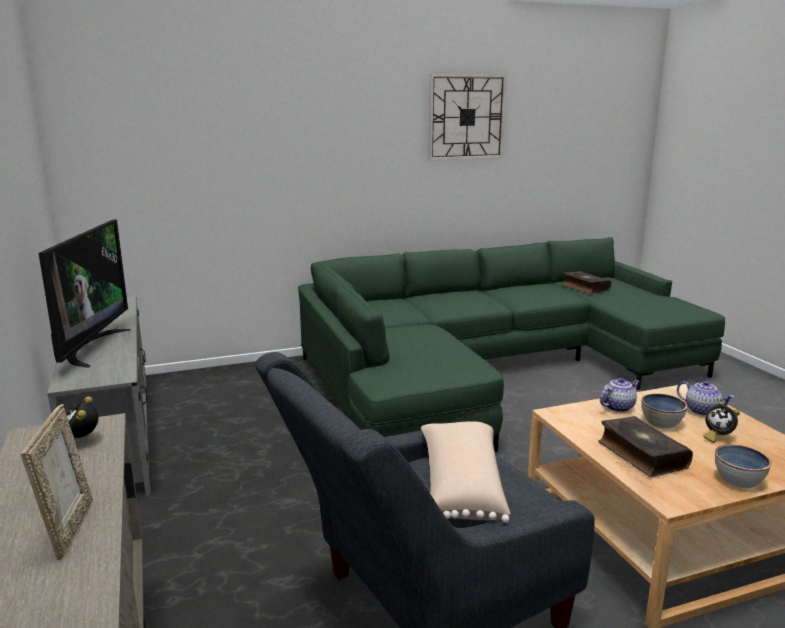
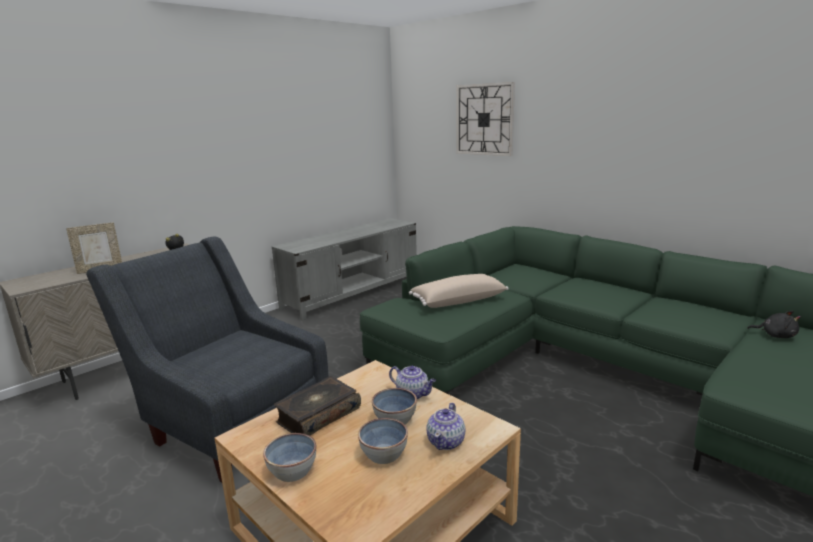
camera: 65 degrees right, 0 degrees up
television [39,220,131,368] -> none
beige pillow [421,421,510,523] -> beige pillow moved to [409,274,509,308]
wall clock [428,74,507,161] -> wall clock moved to [456,82,515,156]
book [562,271,611,294] -> black plush toy [747,311,801,338]
alarm clock [704,401,740,443] -> bowl [358,418,408,464]

